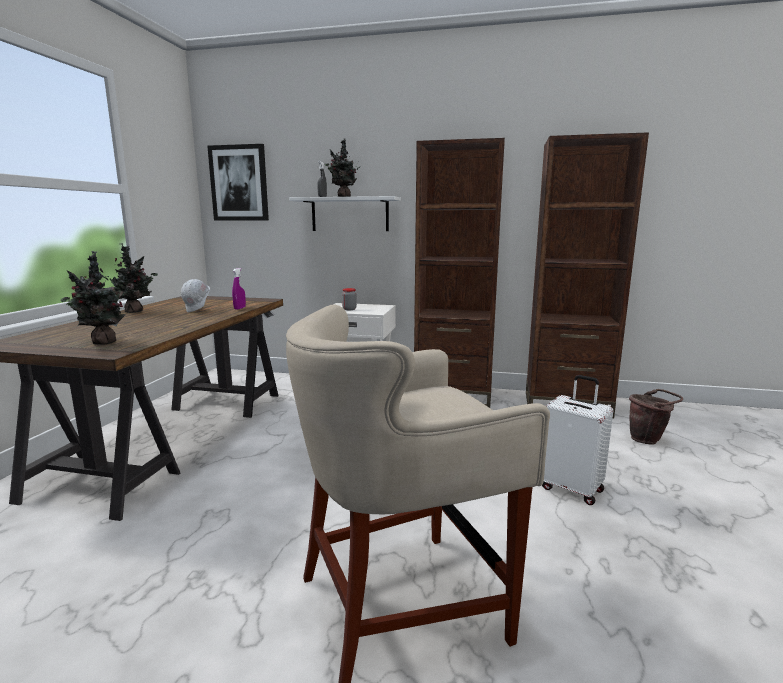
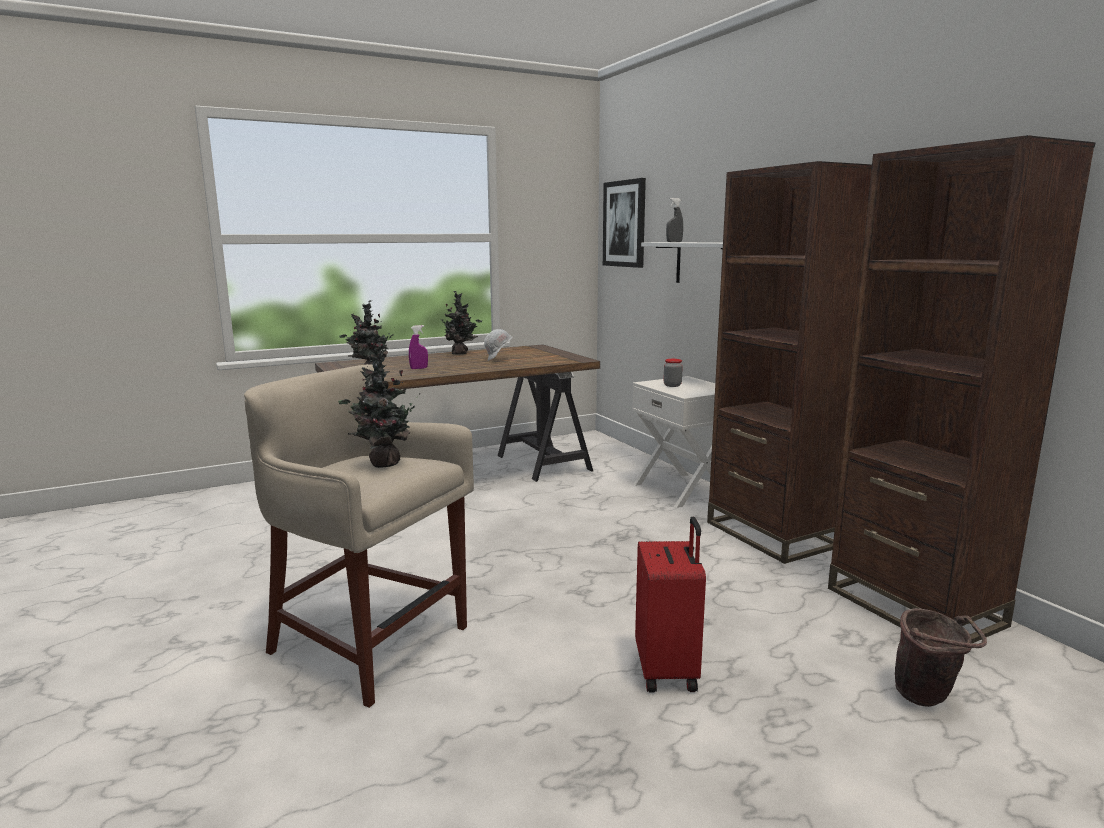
camera: 50 degrees right, 0 degrees up
purple spray bottle [232,268,246,310] -> purple spray bottle moved to [409,325,428,369]
potted plant [325,138,360,197] -> potted plant moved to [338,348,420,468]
white suitcase [542,375,613,505] -> red suitcase [635,517,706,693]

